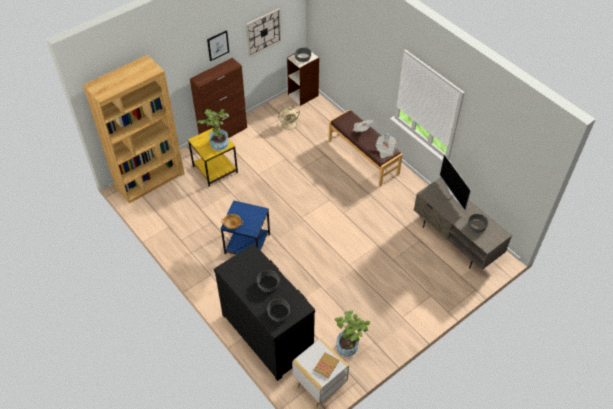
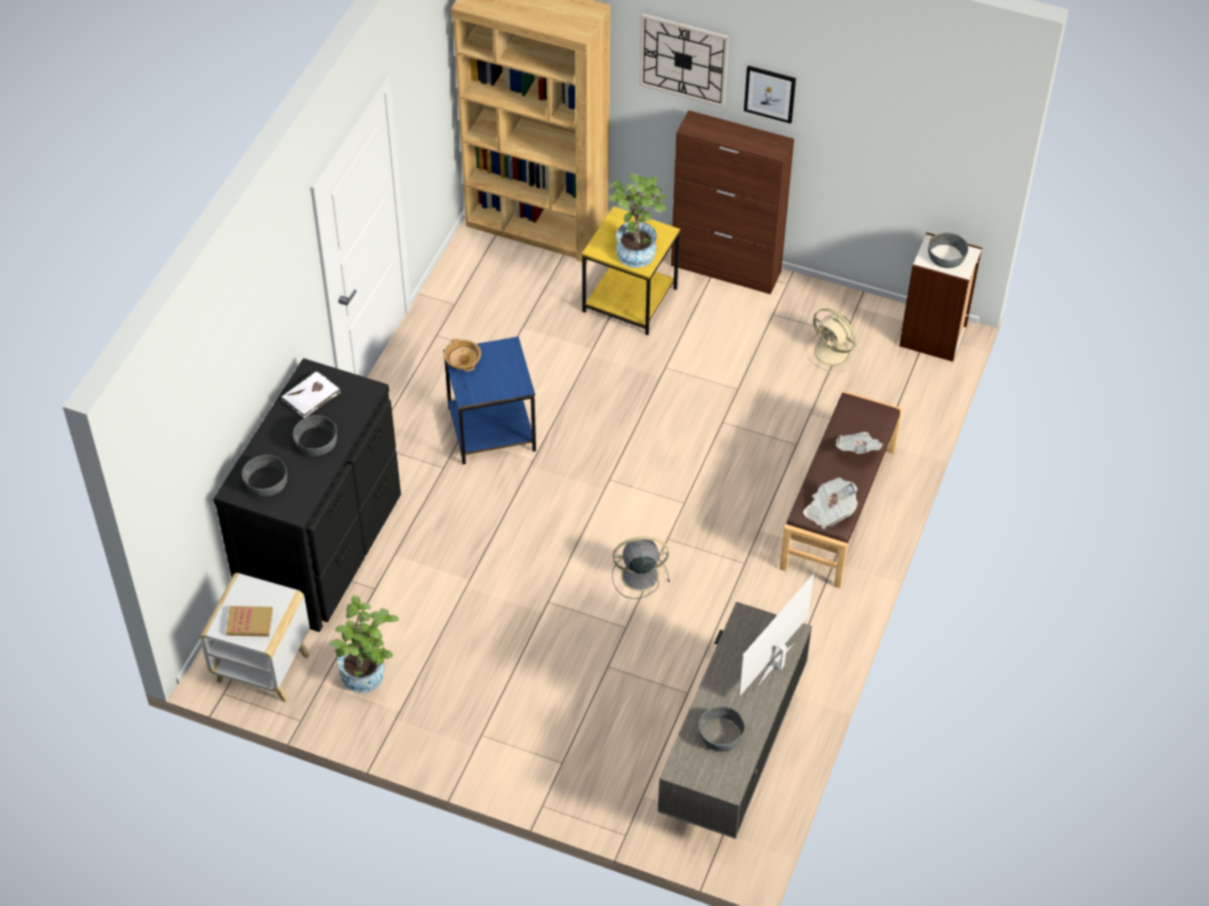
camera: 60 degrees right, 0 degrees up
wall clock [246,8,281,57] -> wall clock moved to [639,13,729,108]
none -> white book [282,371,341,418]
none -> grey fan [612,537,670,599]

